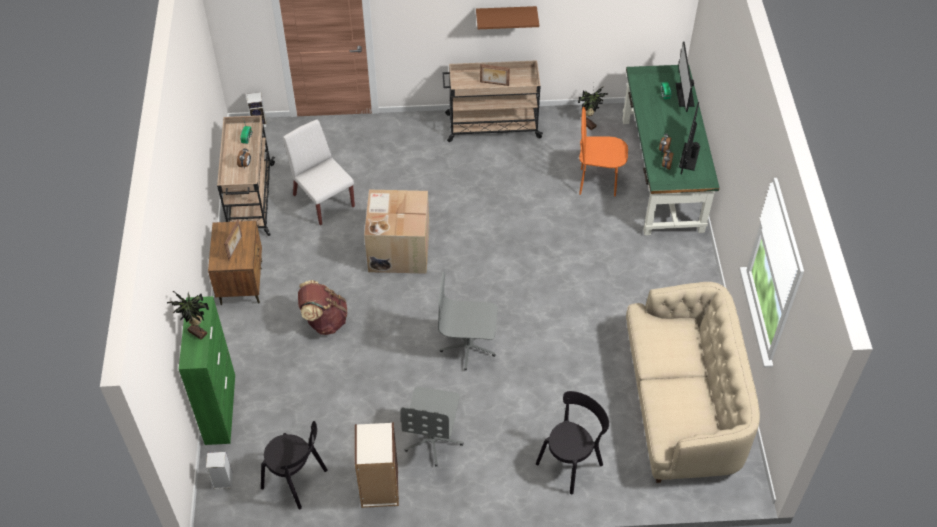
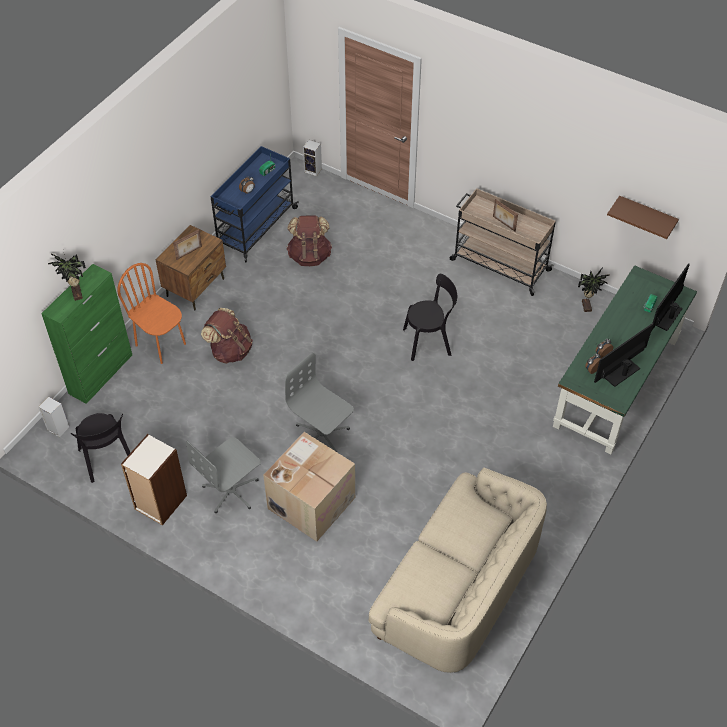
camera: 35 degrees right, 0 degrees up
beige cart [217,116,275,236] -> blue cart [211,146,299,262]
white chair [283,119,355,225] -> brown backpack [286,215,332,266]
cardboard box [364,190,429,274] -> cardboard box moved to [263,432,355,542]
brown shelf [476,6,539,29] -> brown shelf moved to [607,196,679,239]
black chair [536,391,609,494] -> black chair moved to [403,274,457,361]
orange chair [579,107,628,196] -> orange chair moved to [118,263,186,364]

